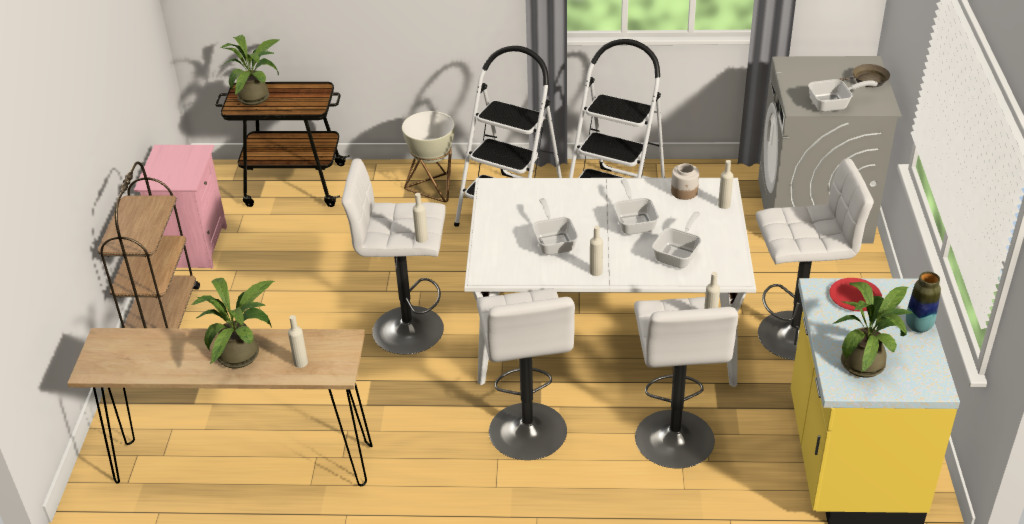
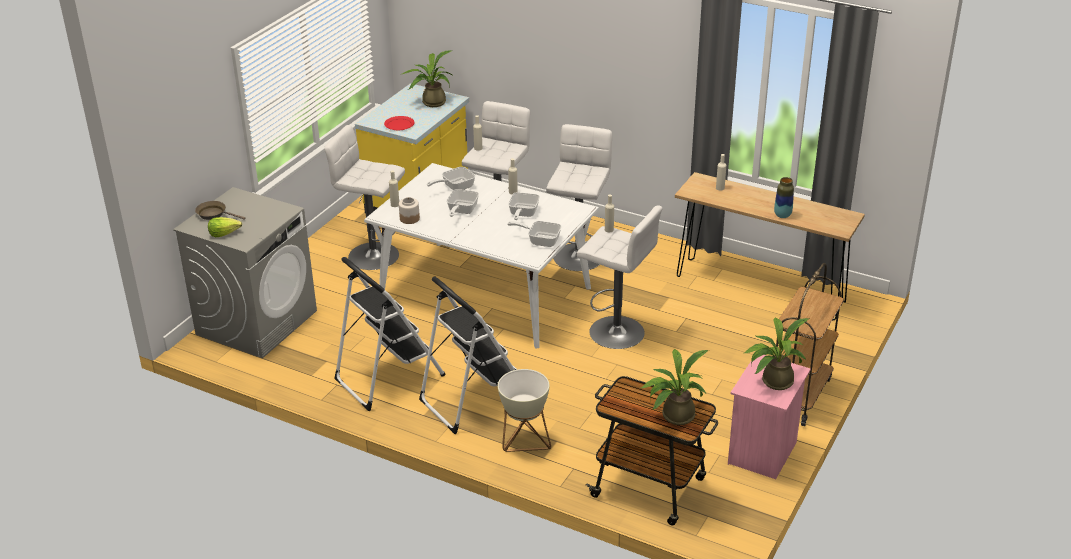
camera: 155 degrees left, 5 degrees down
potted plant [191,278,275,368] -> potted plant moved to [744,317,809,390]
frying pan [808,79,878,112] -> frying pan moved to [507,221,562,247]
vase [906,272,941,333] -> vase moved to [774,177,794,218]
none -> lettuce [208,217,242,237]

